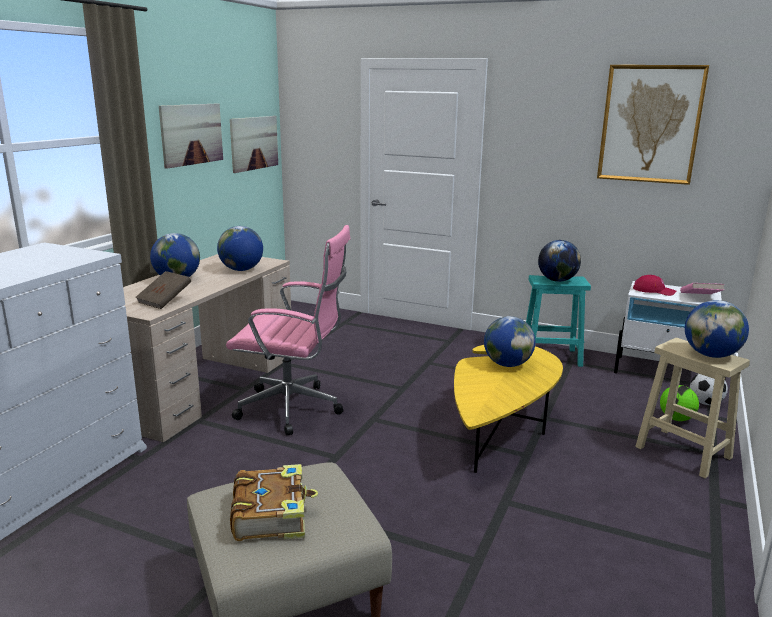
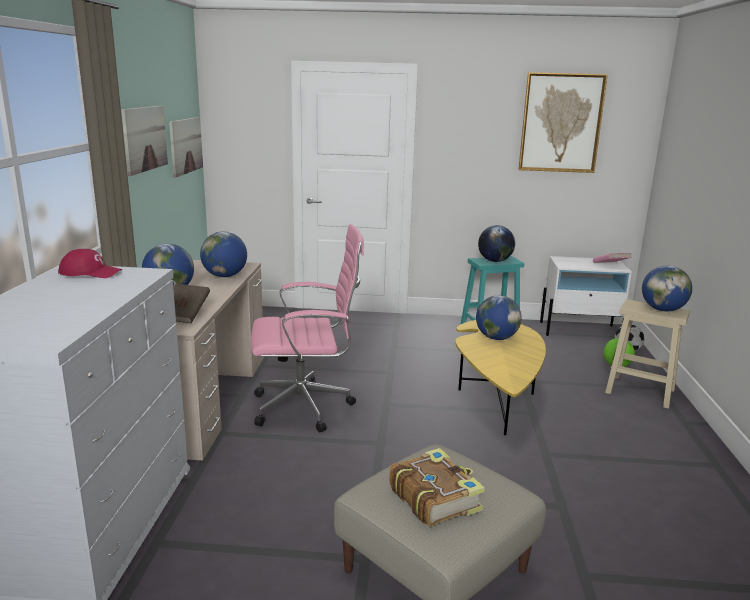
camera: 20 degrees left, 0 degrees up
red cap [633,275,676,296] -> red cap moved to [58,249,122,278]

